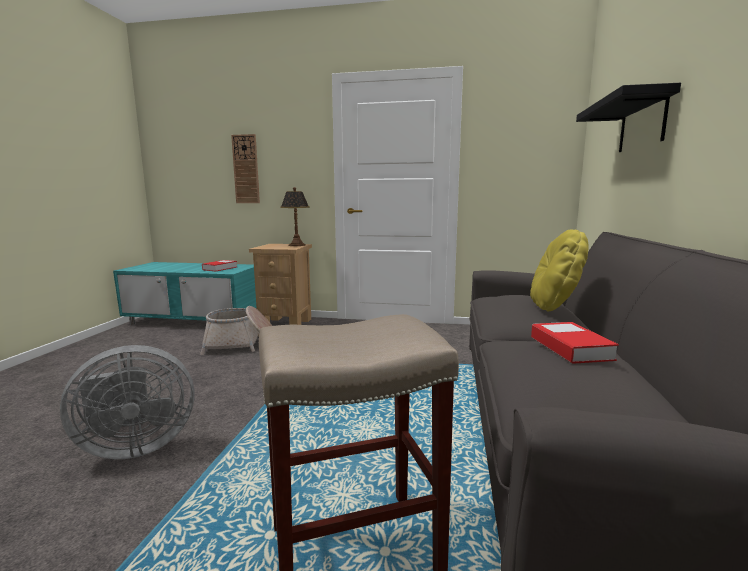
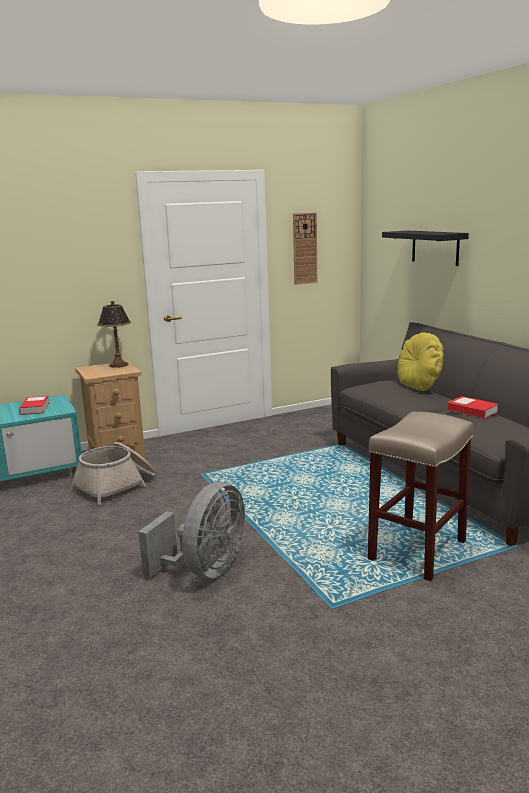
camera: 35 degrees left, 5 degrees up
wall clock [231,134,260,203] -> wall clock moved to [293,213,317,285]

